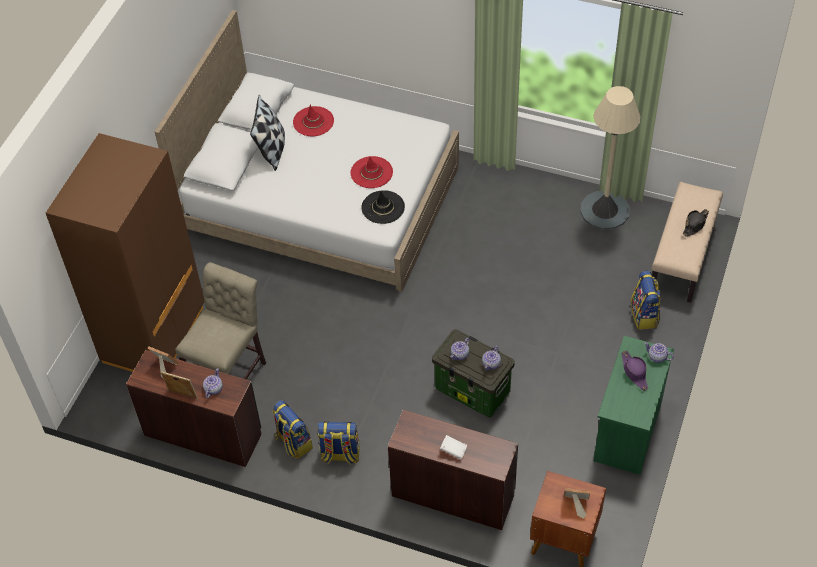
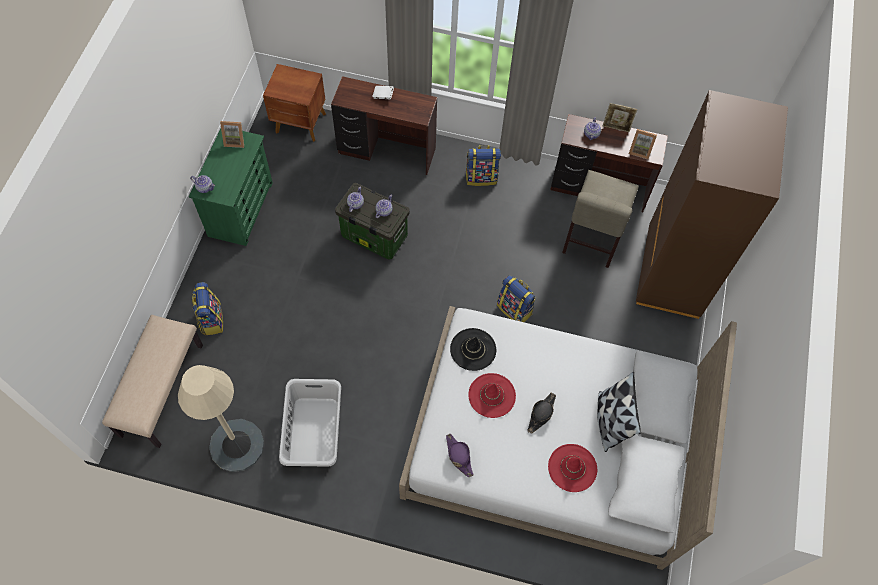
camera: 170 degrees right, 10 degrees up
backpack [272,400,313,459] -> backpack moved to [497,275,536,322]
picture frame [564,488,590,519] -> picture frame moved to [220,121,244,148]
purple hat [622,351,648,391] -> purple hat moved to [446,434,474,477]
black hat [683,209,709,237] -> black hat moved to [527,393,556,434]
none -> grey laundry basket [279,379,341,467]

